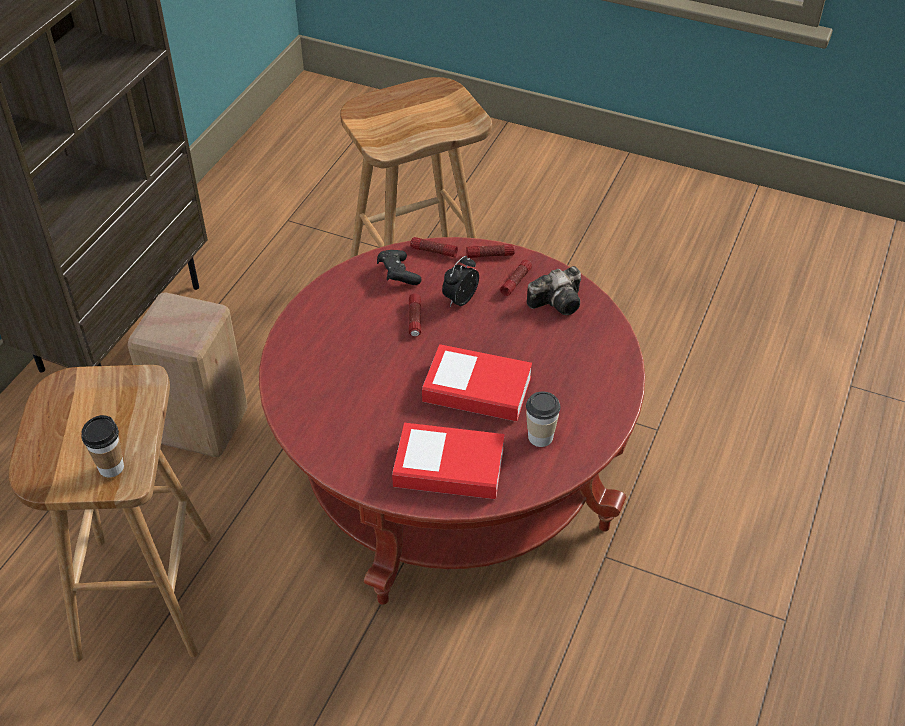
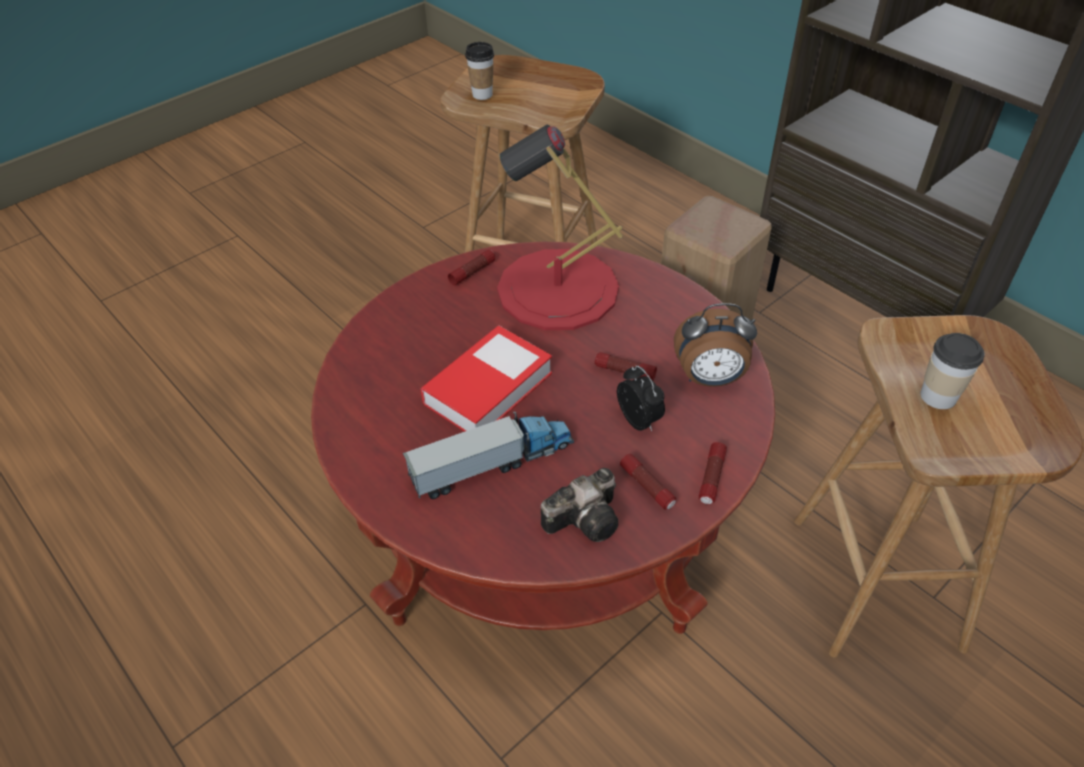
camera: 115 degrees right, 0 degrees up
black game controller [377,250,422,285] -> alarm clock [674,303,757,387]
book [392,423,505,499] -> none
flashlight [410,237,458,258] -> flashlight moved to [448,250,495,285]
cup [526,391,561,447] -> cup moved to [920,333,985,409]
camera [527,266,581,315] -> camera turned 120 degrees counterclockwise [541,468,618,542]
none -> toy truck [403,412,574,499]
none -> red table lamp [497,124,623,330]

